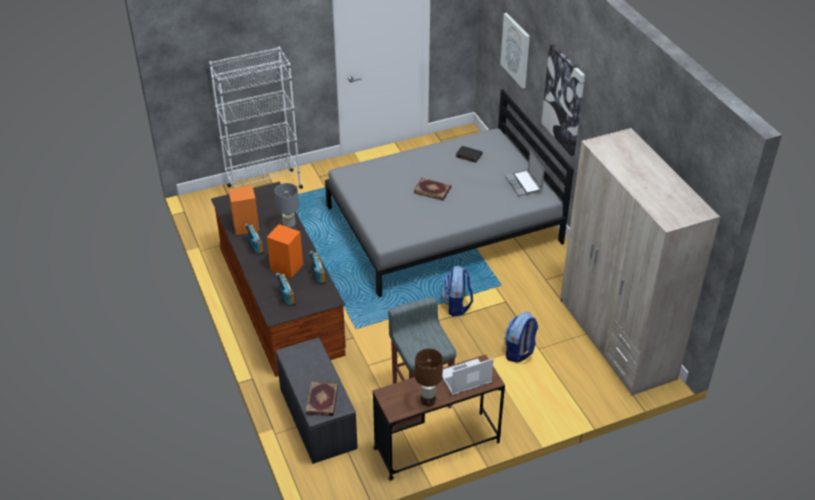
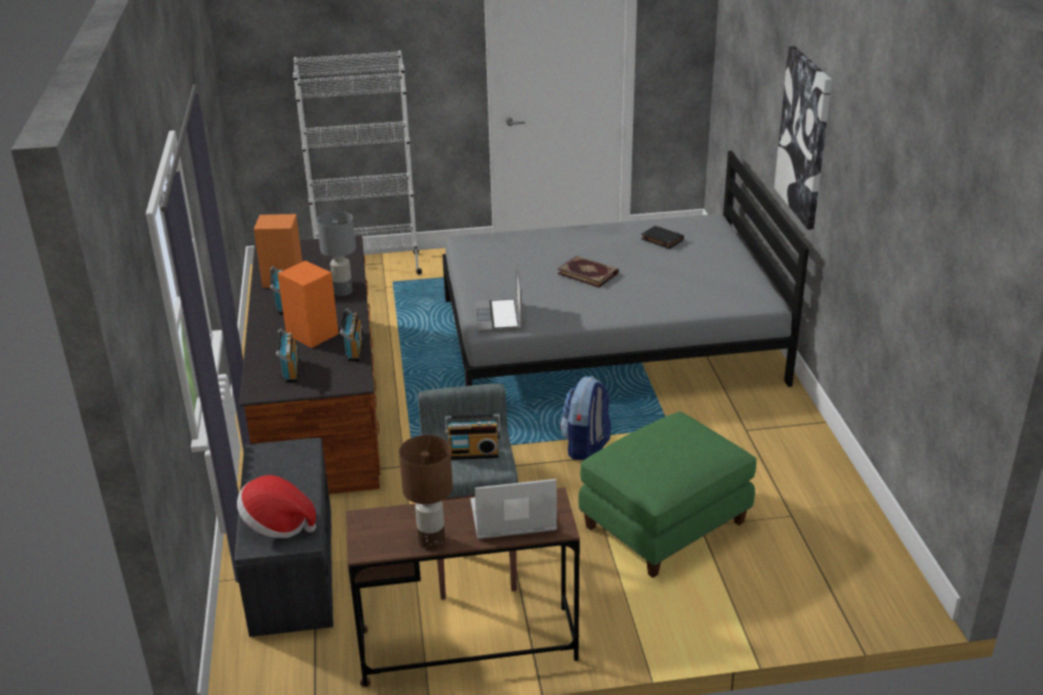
camera: 15 degrees right, 10 degrees down
book [305,381,339,416] -> hat [237,475,316,538]
picture [500,13,530,88] -> none
backpack [504,312,538,363] -> green ottoman [579,412,757,578]
laptop [505,150,545,196] -> laptop moved to [476,262,523,332]
beige wardrobe [560,128,720,396] -> none
none -> radio [445,414,501,460]

